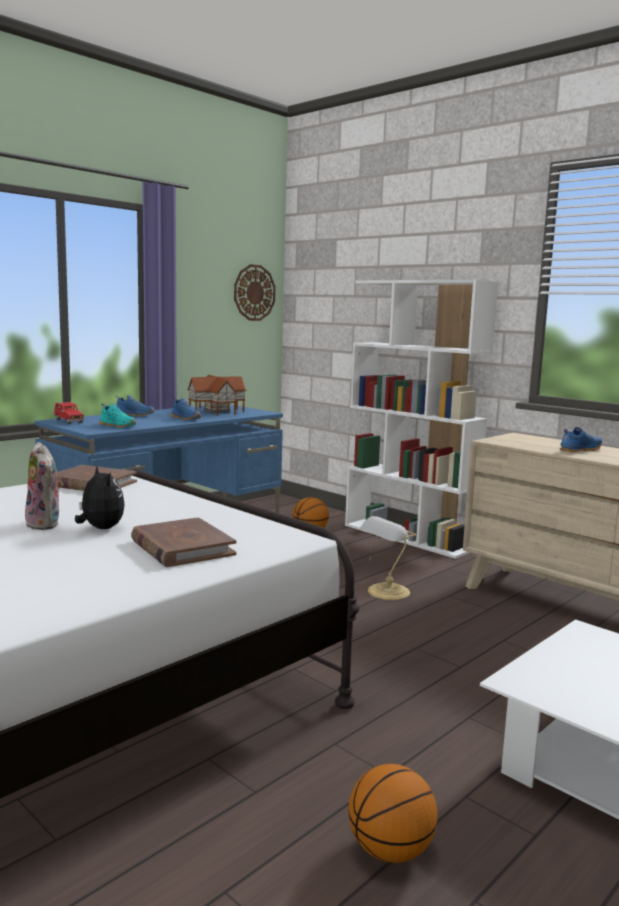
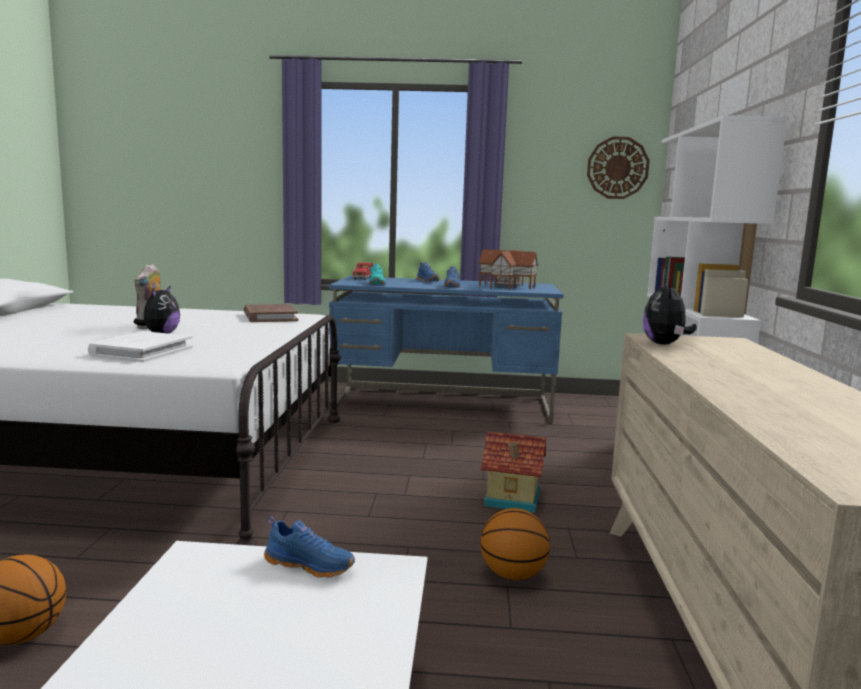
camera: 50 degrees right, 0 degrees up
brown book [131,517,237,567] -> white book [88,331,193,362]
basketball [293,497,329,533] -> basketball moved to [480,508,550,581]
table lamp [360,516,417,600] -> toy house [481,431,546,513]
blue shoe [559,427,602,452] -> blue shoe moved to [264,516,355,578]
none -> plush toy [643,281,697,344]

